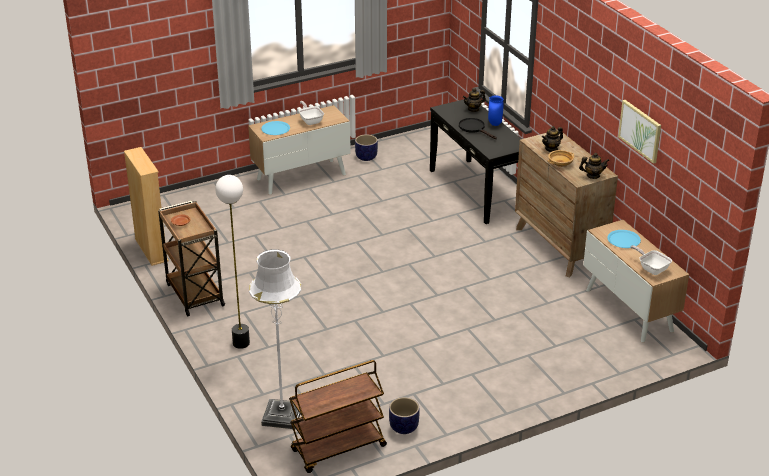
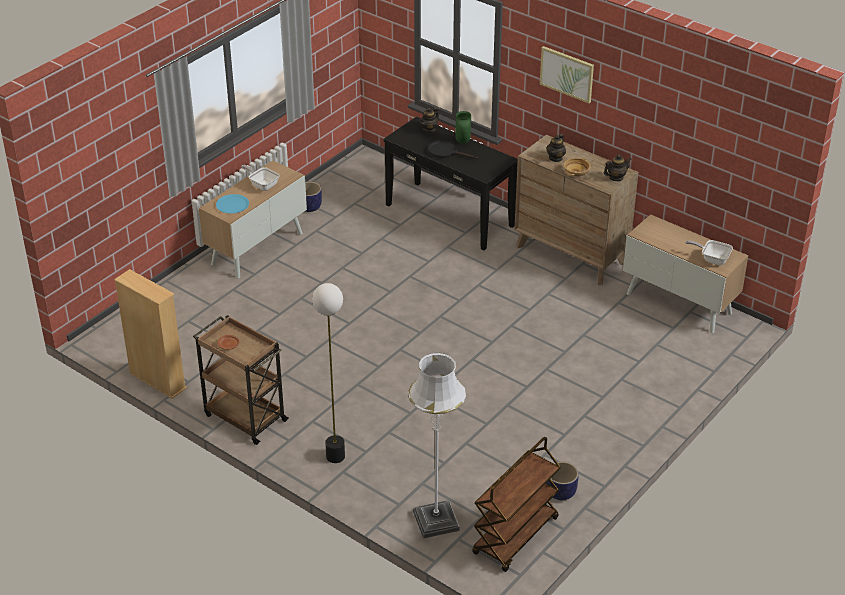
camera: 25 degrees left, 5 degrees up
blue vase [488,95,504,126] -> green vase [455,111,471,144]
blue plate [607,230,641,248] -> none
picture [618,100,661,164] -> picture moved to [540,46,594,103]

